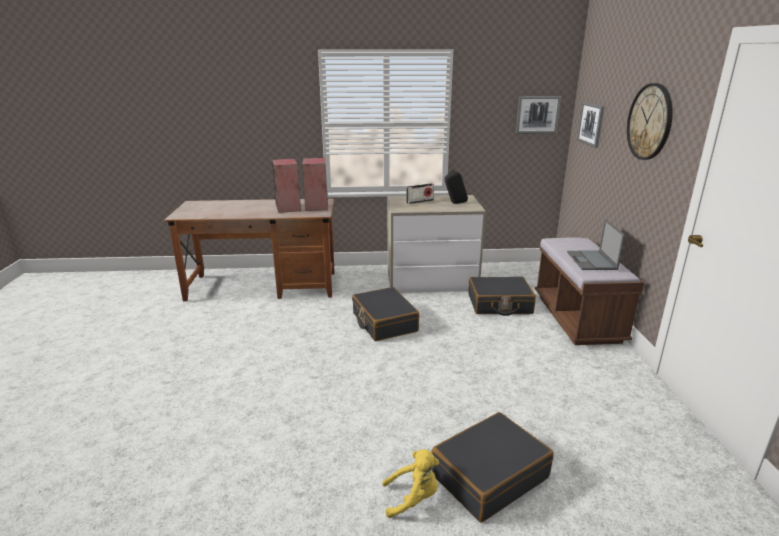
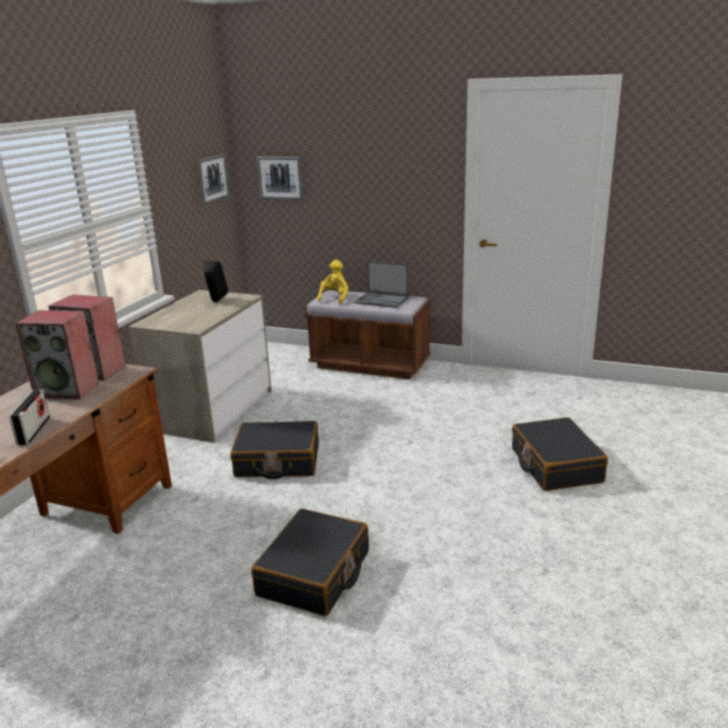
camera: 65 degrees left, 0 degrees up
yellow plush toy [382,449,439,518] -> yellow plush toy moved to [317,260,349,305]
radio [406,183,434,204] -> radio moved to [9,389,50,445]
black suitcase [468,277,536,316] -> black suitcase moved to [251,509,369,616]
wall clock [627,83,673,160] -> none

